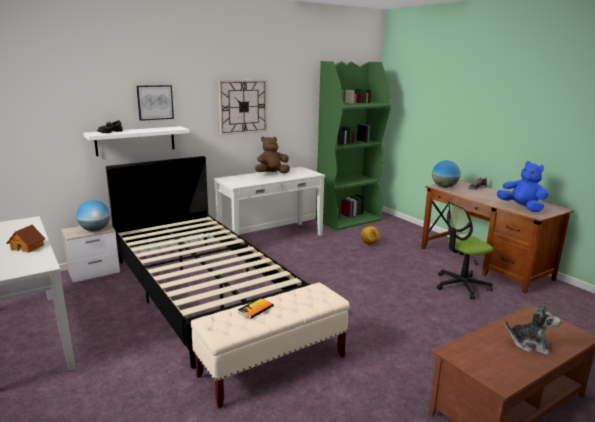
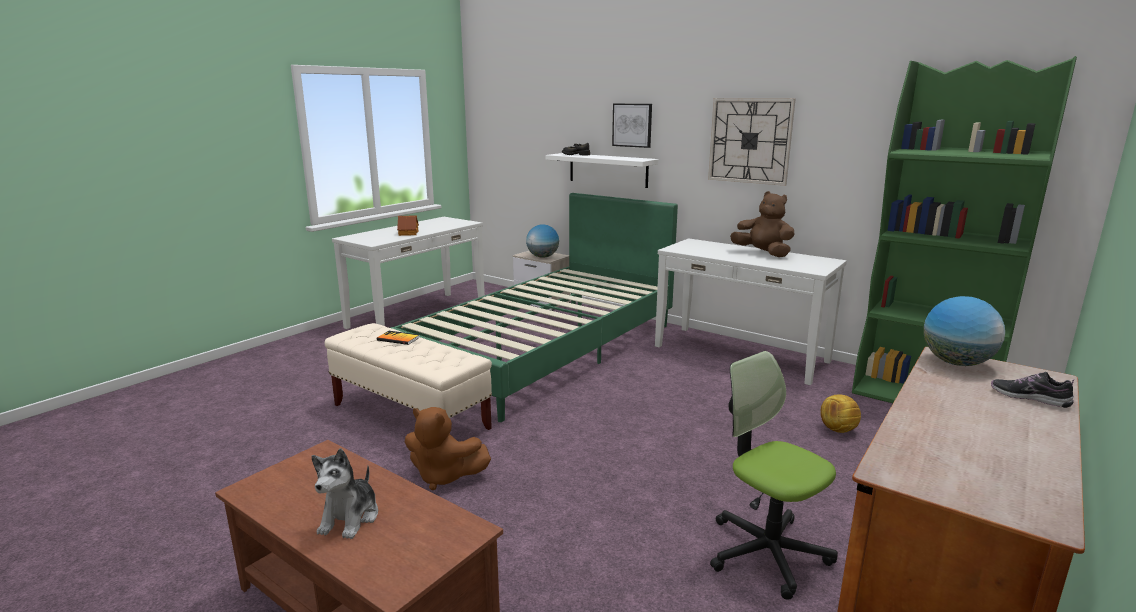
camera: 70 degrees right, 0 degrees up
black bed [106,156,311,369] -> green bed [390,193,678,422]
blue plush toy [497,161,548,212] -> none
none -> brown plush toy [405,407,491,490]

